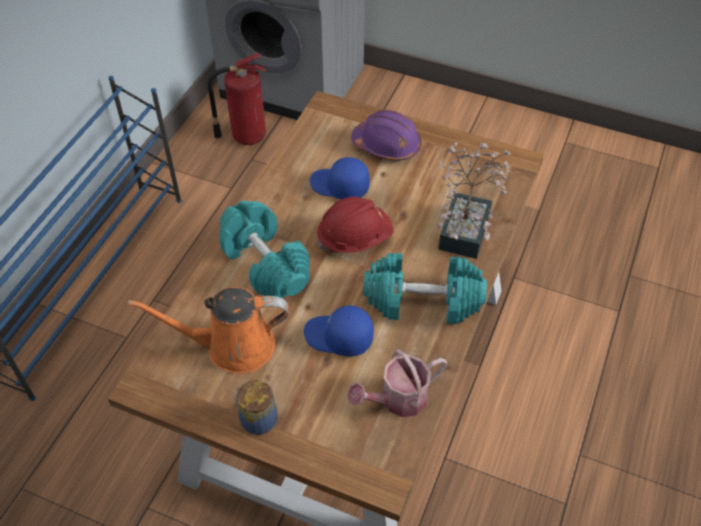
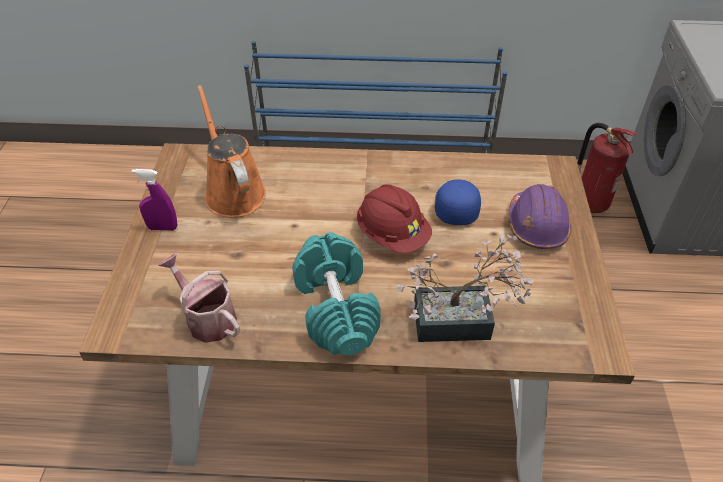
camera: 70 degrees right, 5 degrees down
turquoise dumbbell [219,200,310,298] -> none
jar [234,380,277,435] -> purple spray bottle [132,169,177,231]
blue cap [304,305,374,357] -> none

